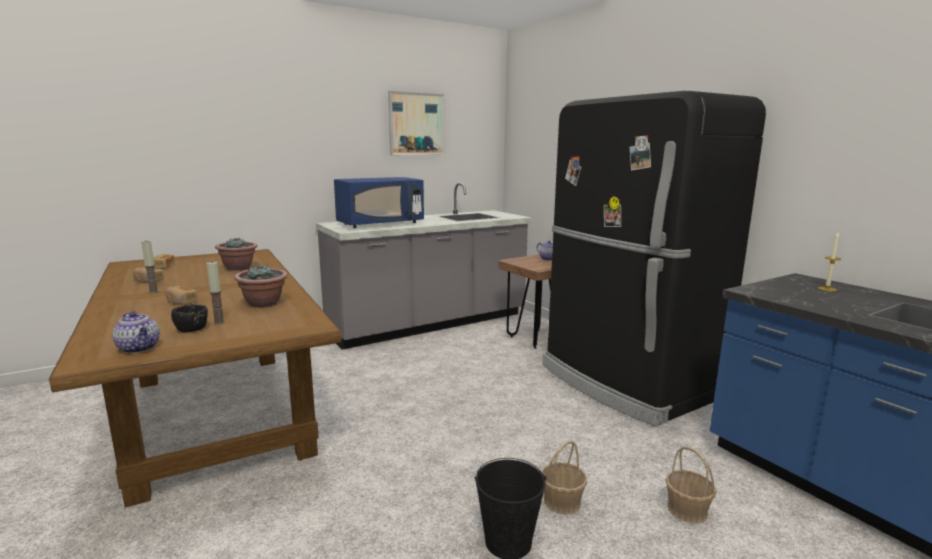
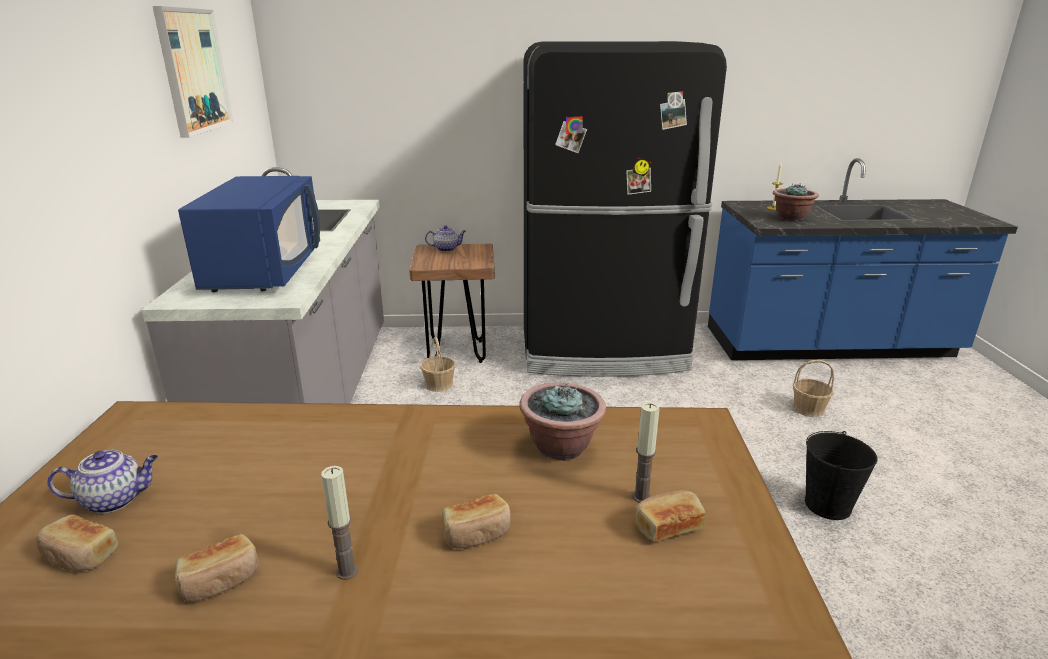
camera: 60 degrees left, 10 degrees up
teapot [112,311,160,353] -> teapot moved to [47,450,158,513]
black bowl [171,304,208,332] -> bread [636,490,706,542]
potted plant [215,237,257,271] -> potted plant moved to [773,183,819,221]
basket [541,440,587,515] -> basket moved to [420,337,456,392]

